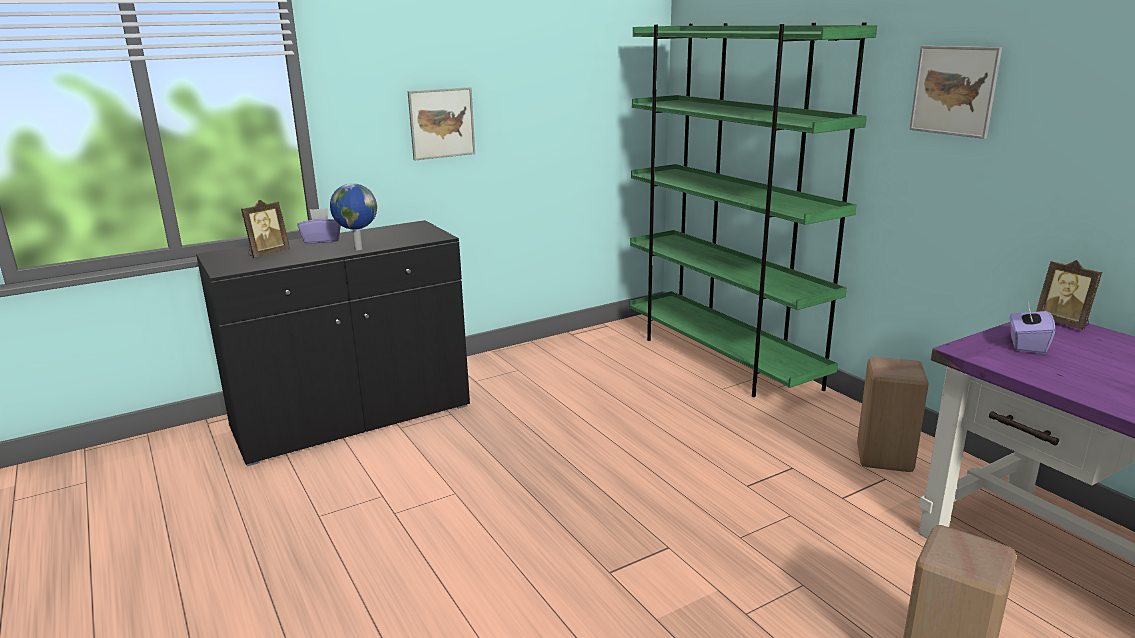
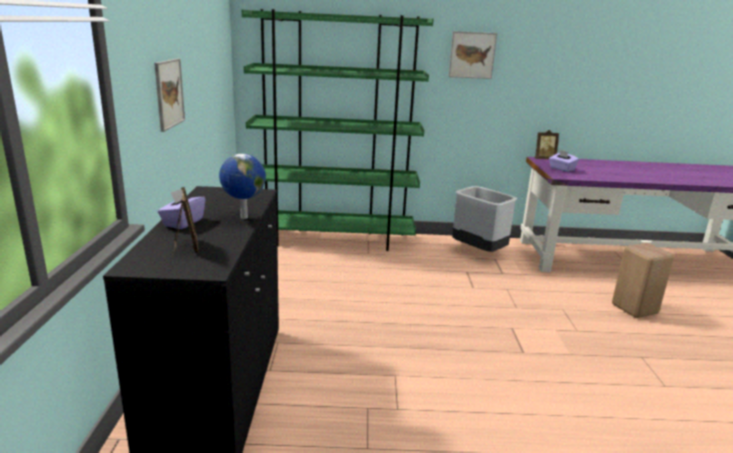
camera: 60 degrees left, 0 degrees up
beige stool [857,357,929,472] -> grey trash can [452,186,517,252]

